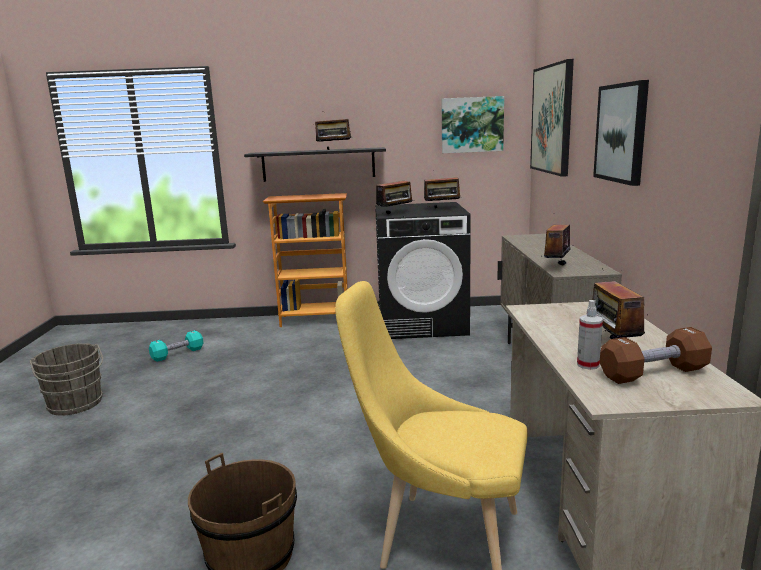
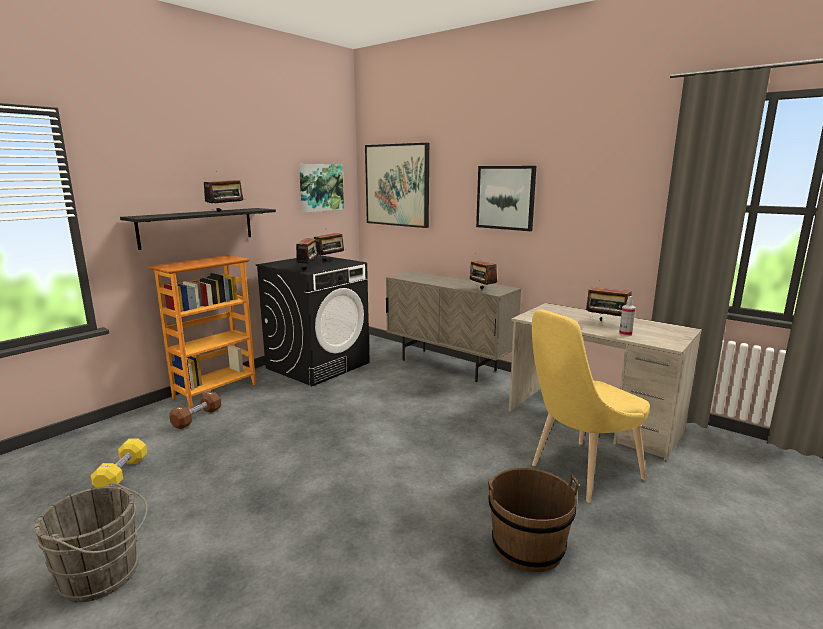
camera: 50 degrees left, 0 degrees up
turquoise dumbbell [149,330,203,362] -> yellow dumbbell [91,439,147,487]
brown dumbbell [600,327,712,384] -> brown dumbbell moved to [169,391,221,429]

